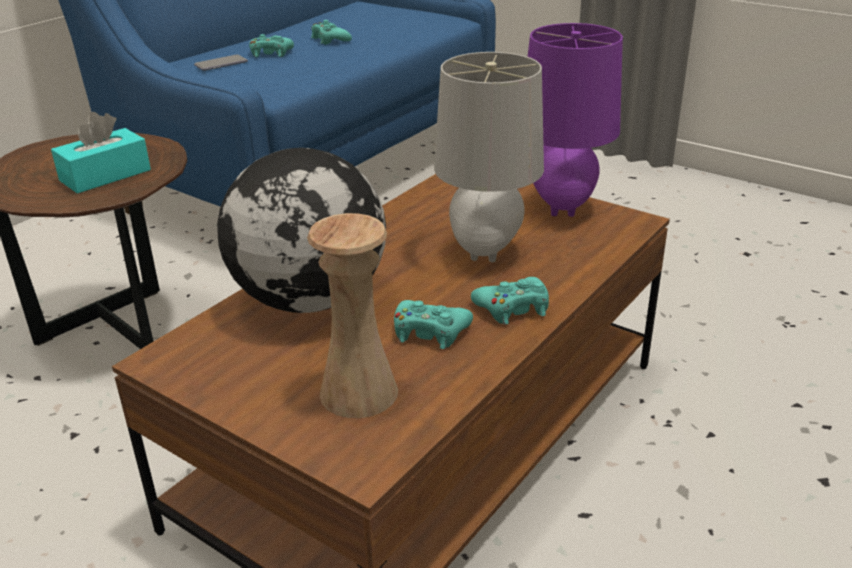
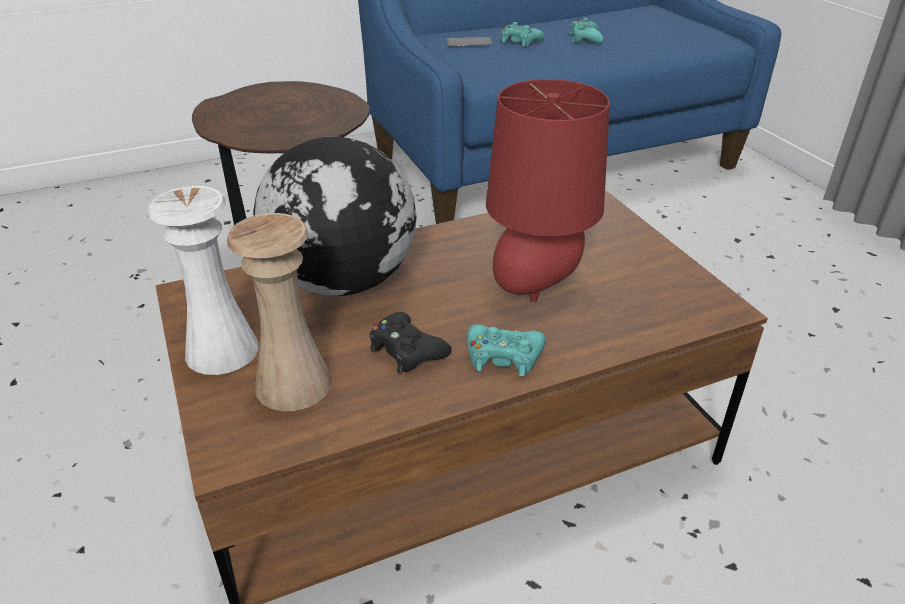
camera: 30 degrees right, 5 degrees up
turquoise tissue box [51,112,151,194] -> none
turquoise game controller [394,300,473,349] -> black game controller [369,312,452,373]
grey table lamp [434,52,544,262] -> red table lamp [486,79,610,302]
purple table lamp [528,23,623,217] -> none
none -> white vase [148,186,259,375]

